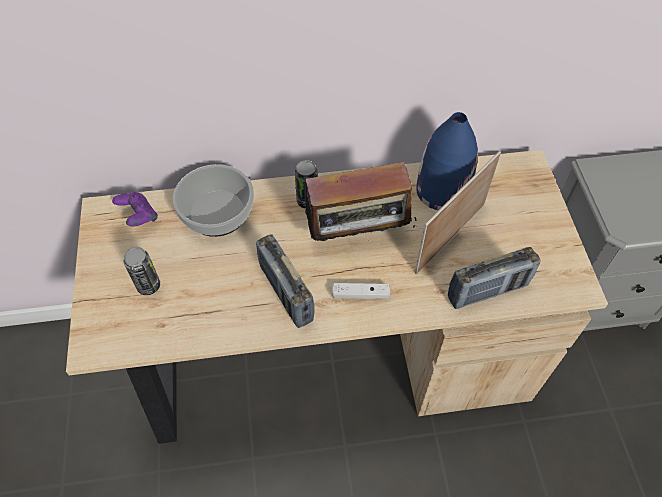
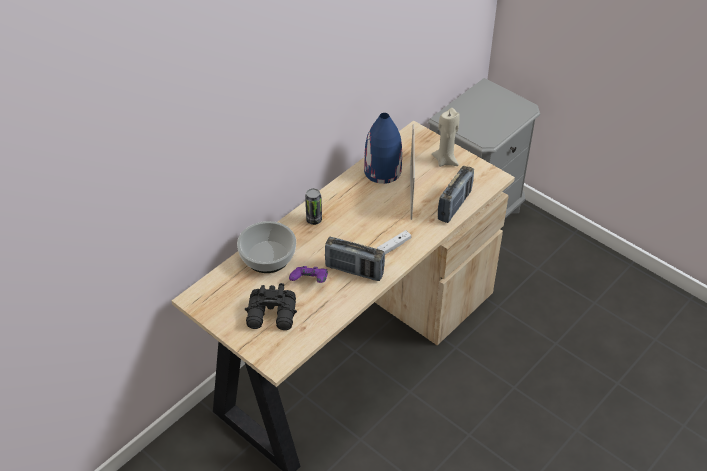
camera: 40 degrees left, 10 degrees down
purple game controller [112,192,158,227] -> purple game controller moved to [289,266,328,283]
can [124,247,160,295] -> black binoculars [245,283,297,330]
radio [305,162,416,254] -> none
none -> beige candle [432,108,460,167]

